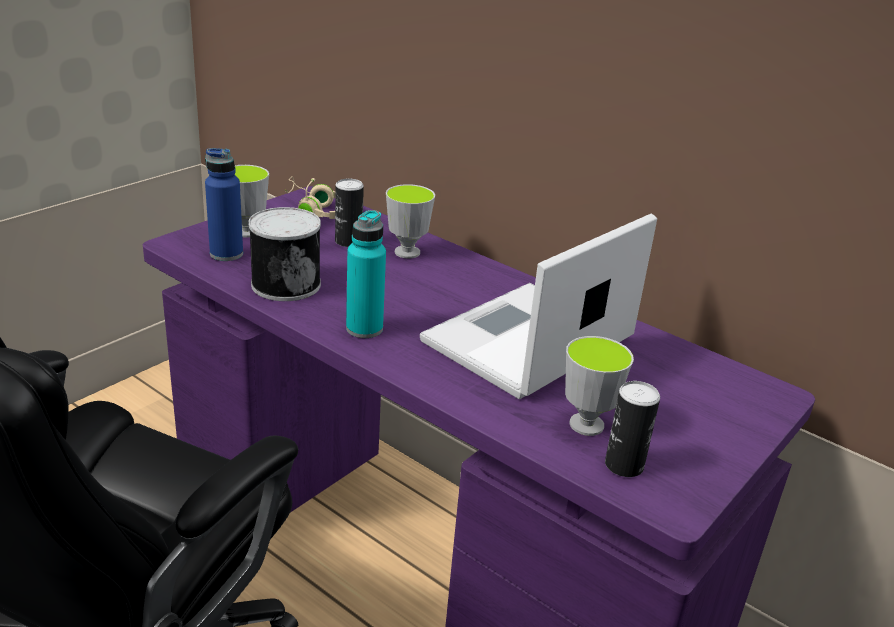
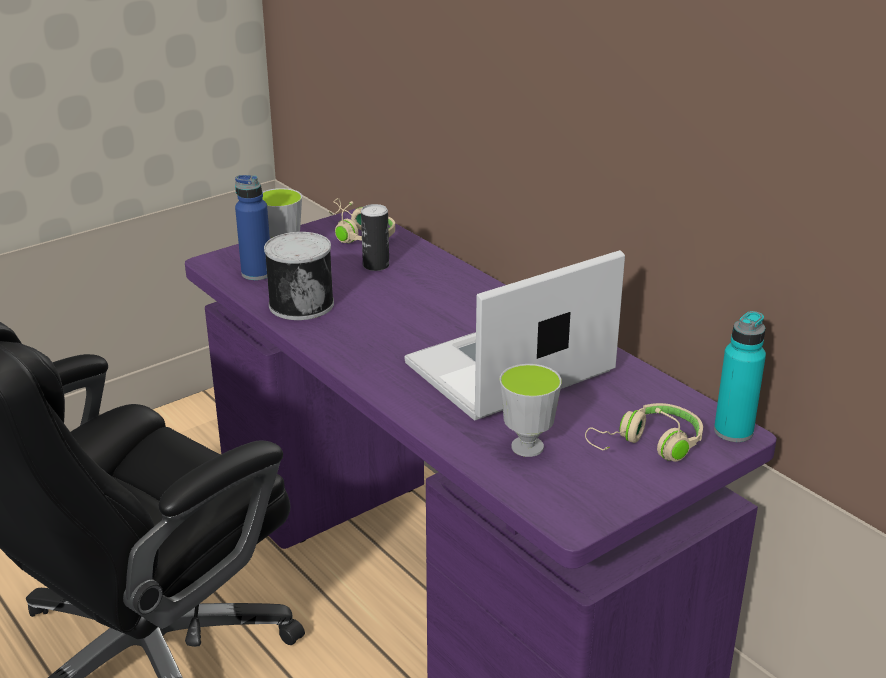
camera: 15 degrees right, 0 degrees up
turquoise bottle [346,210,386,338] -> turquoise bottle moved to [714,311,766,442]
cup [386,184,435,259] -> none
can [605,381,660,477] -> none
none -> beige headphones [585,403,703,462]

